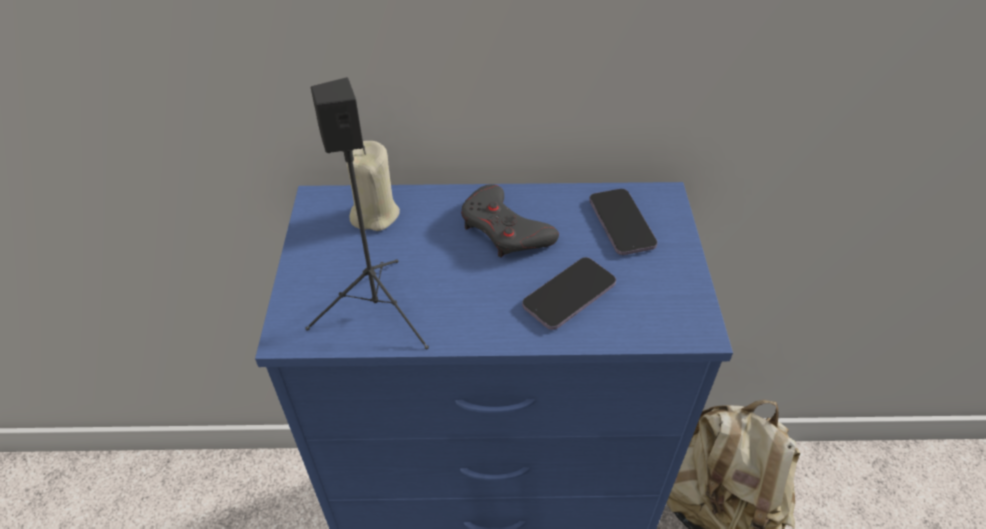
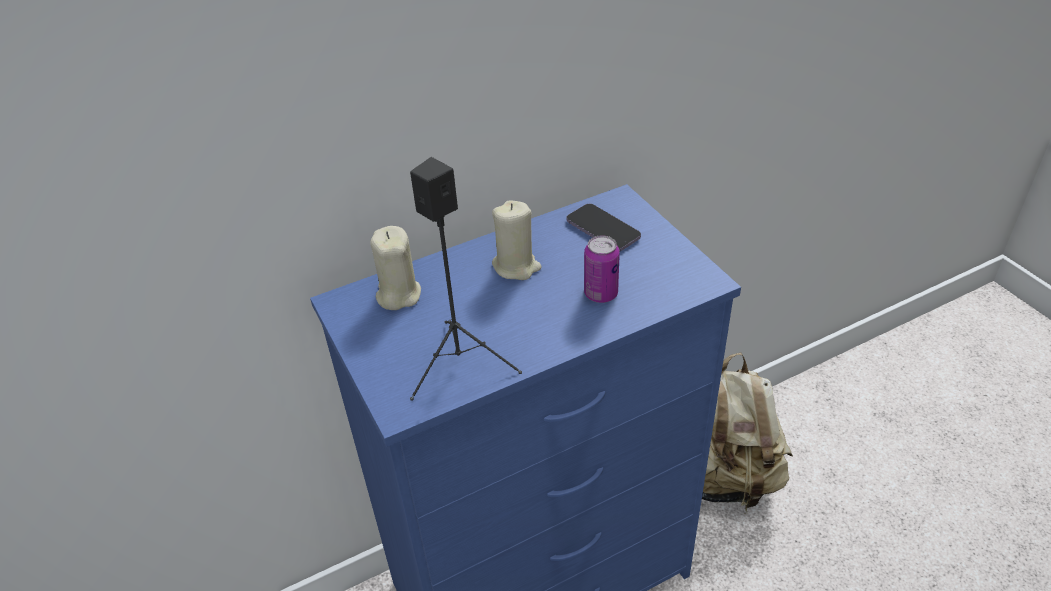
camera: 25 degrees left, 5 degrees down
grey game controller [461,184,559,257] -> beige candle [492,200,542,280]
phone [522,257,616,330] -> can [584,235,620,303]

